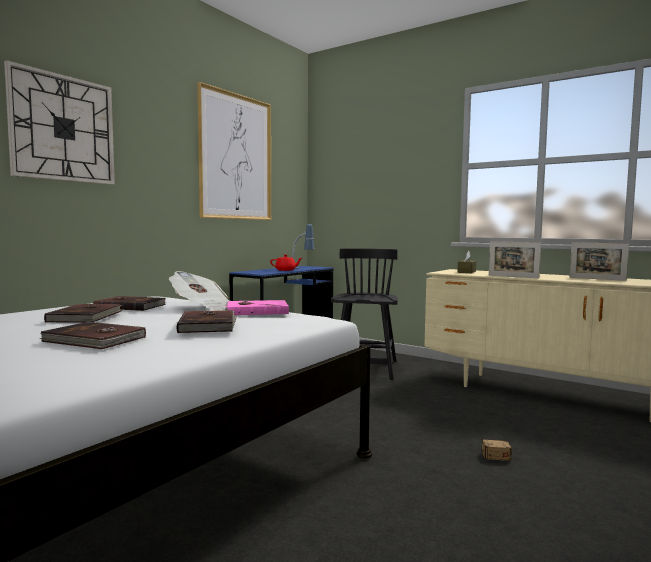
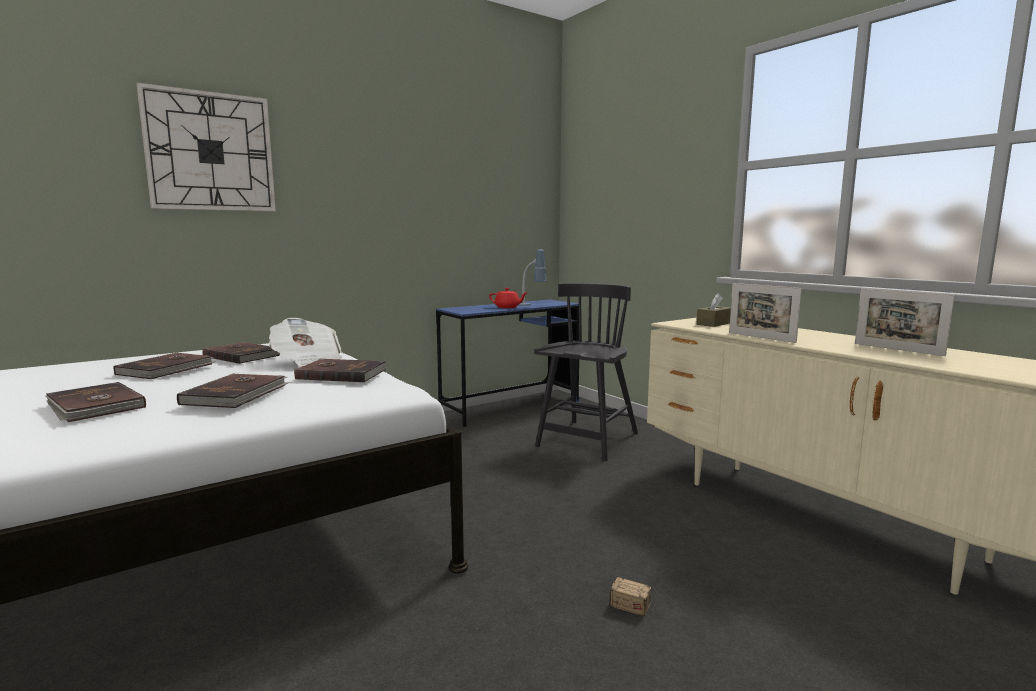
camera: 20 degrees right, 5 degrees up
picture [197,82,271,220] -> none
pink book [225,300,289,315] -> brown book [294,359,387,382]

